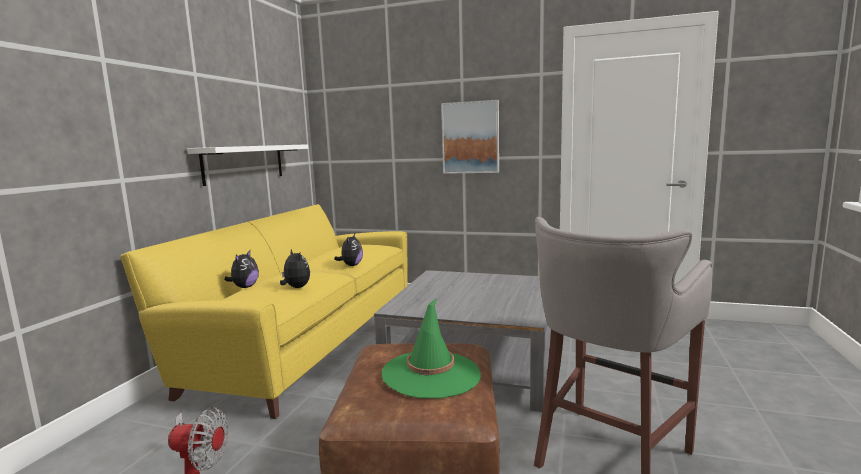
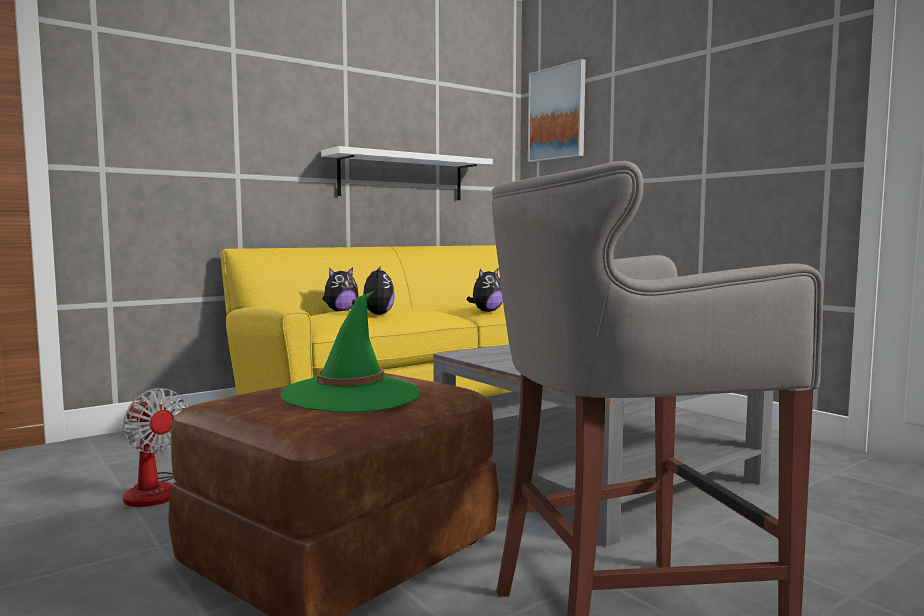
camera: 35 degrees right, 5 degrees down
picture [441,100,499,174] -> picture moved to [528,59,586,162]

